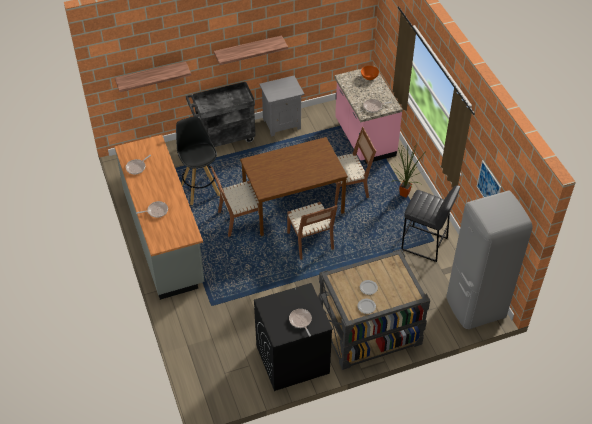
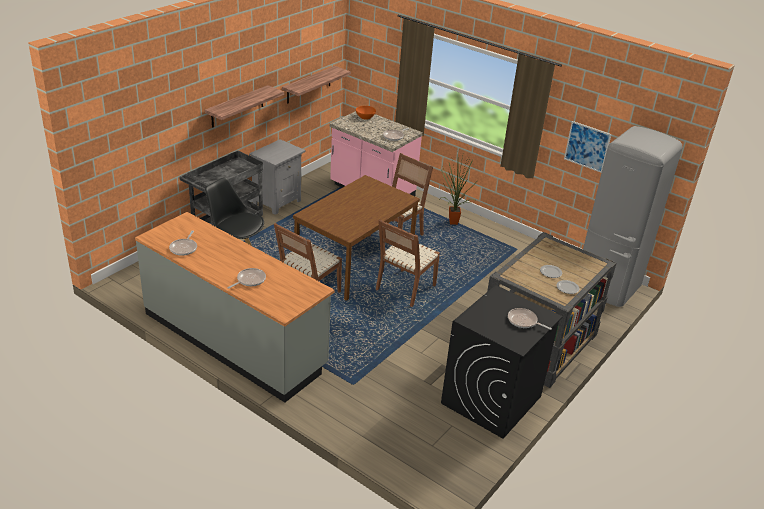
camera: 35 degrees left, 15 degrees down
shelf [115,61,191,92] -> shelf moved to [282,66,351,104]
chair [287,202,338,260] -> chair turned 90 degrees clockwise [375,219,440,307]
grey stool [401,185,460,262] -> none

